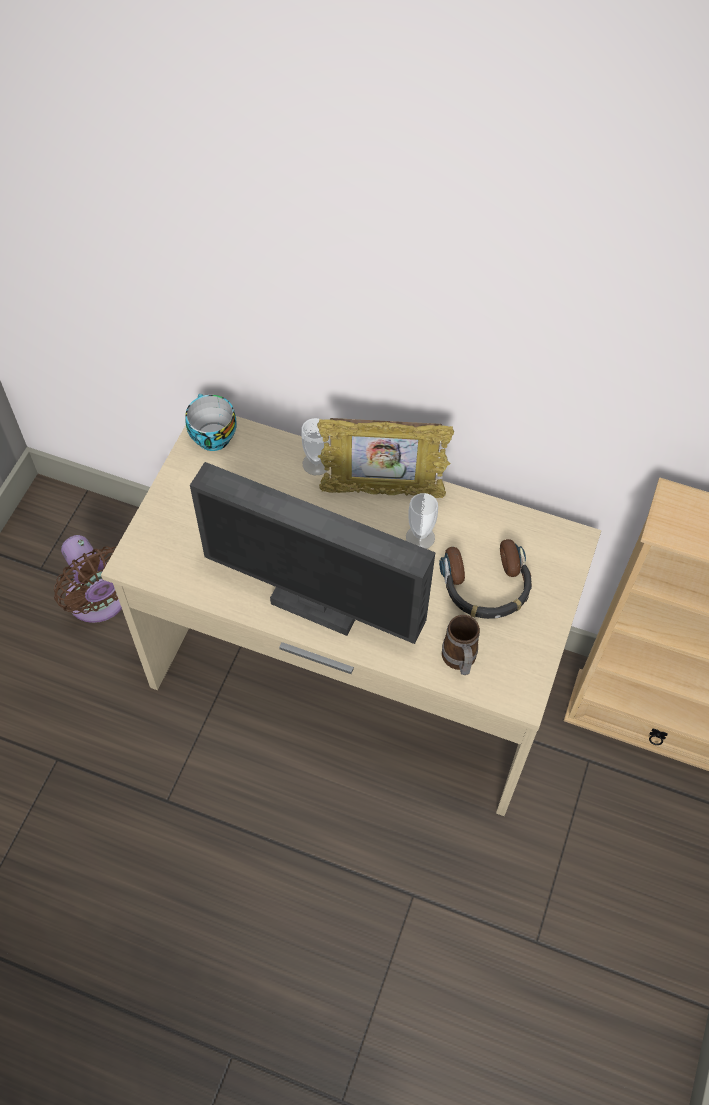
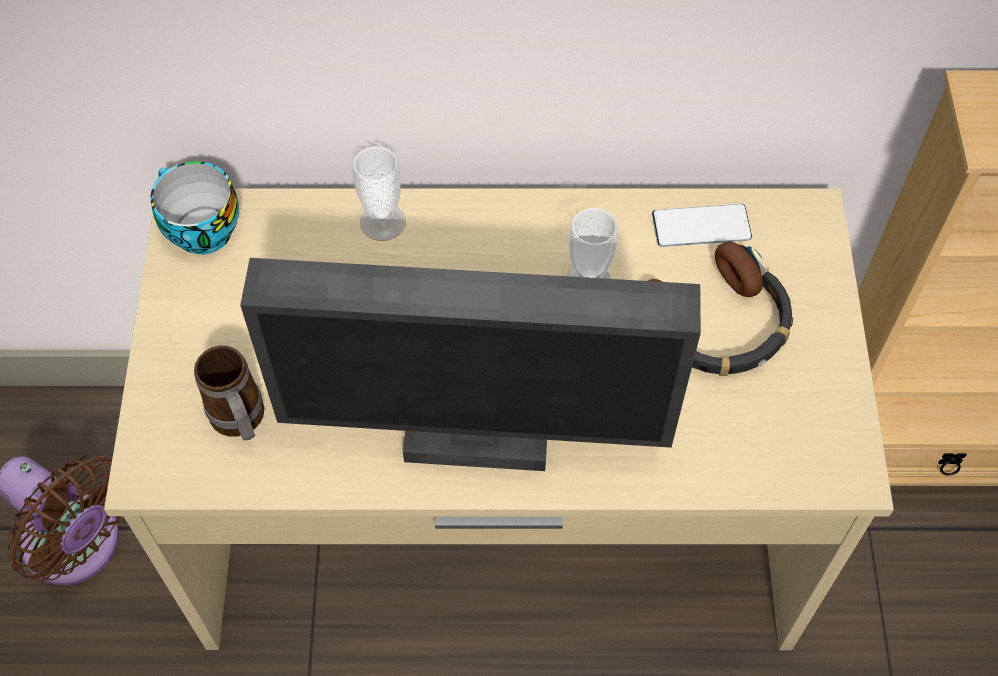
camera: 20 degrees left, 0 degrees up
picture frame [317,418,454,498] -> none
mug [442,615,480,675] -> mug moved to [194,346,264,440]
none -> phone [652,204,752,247]

